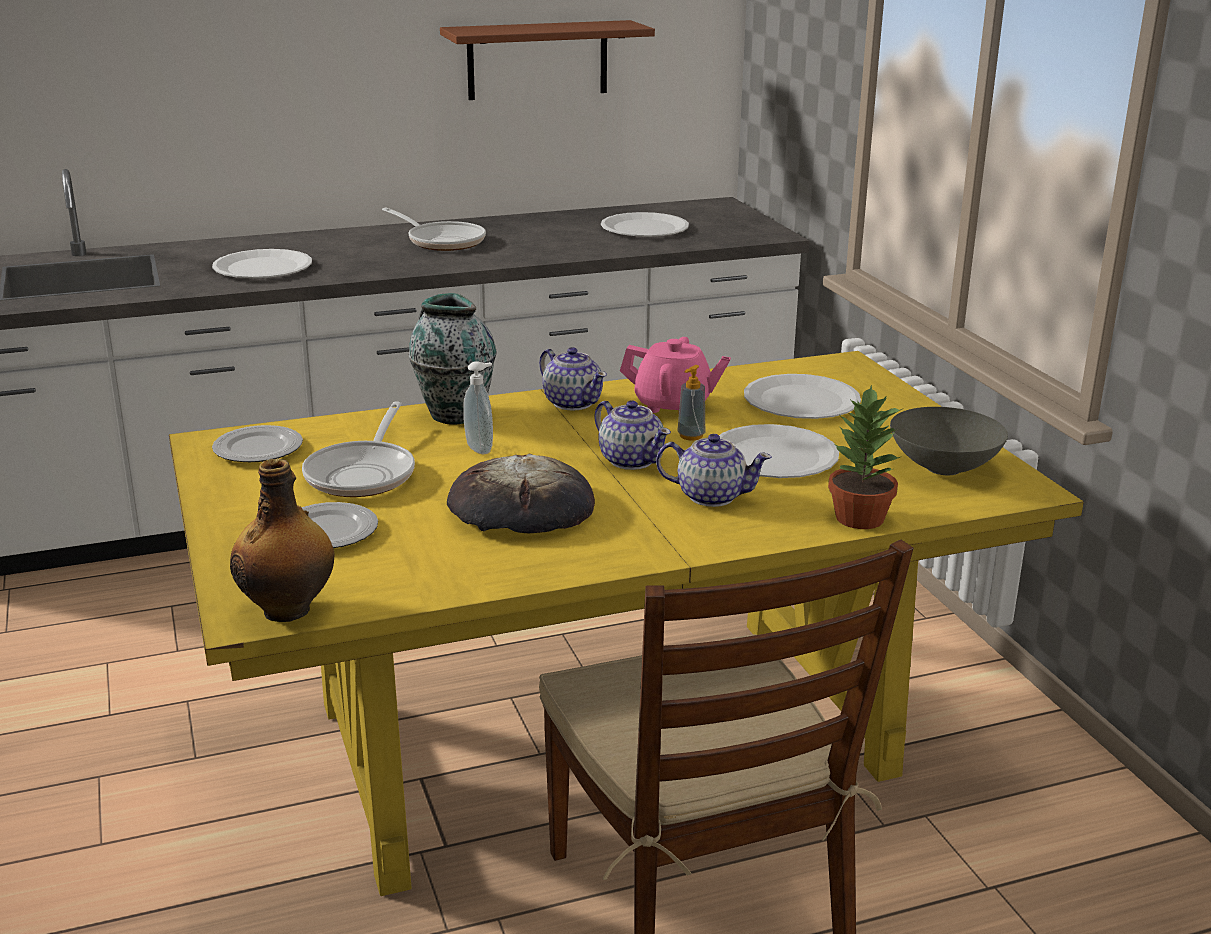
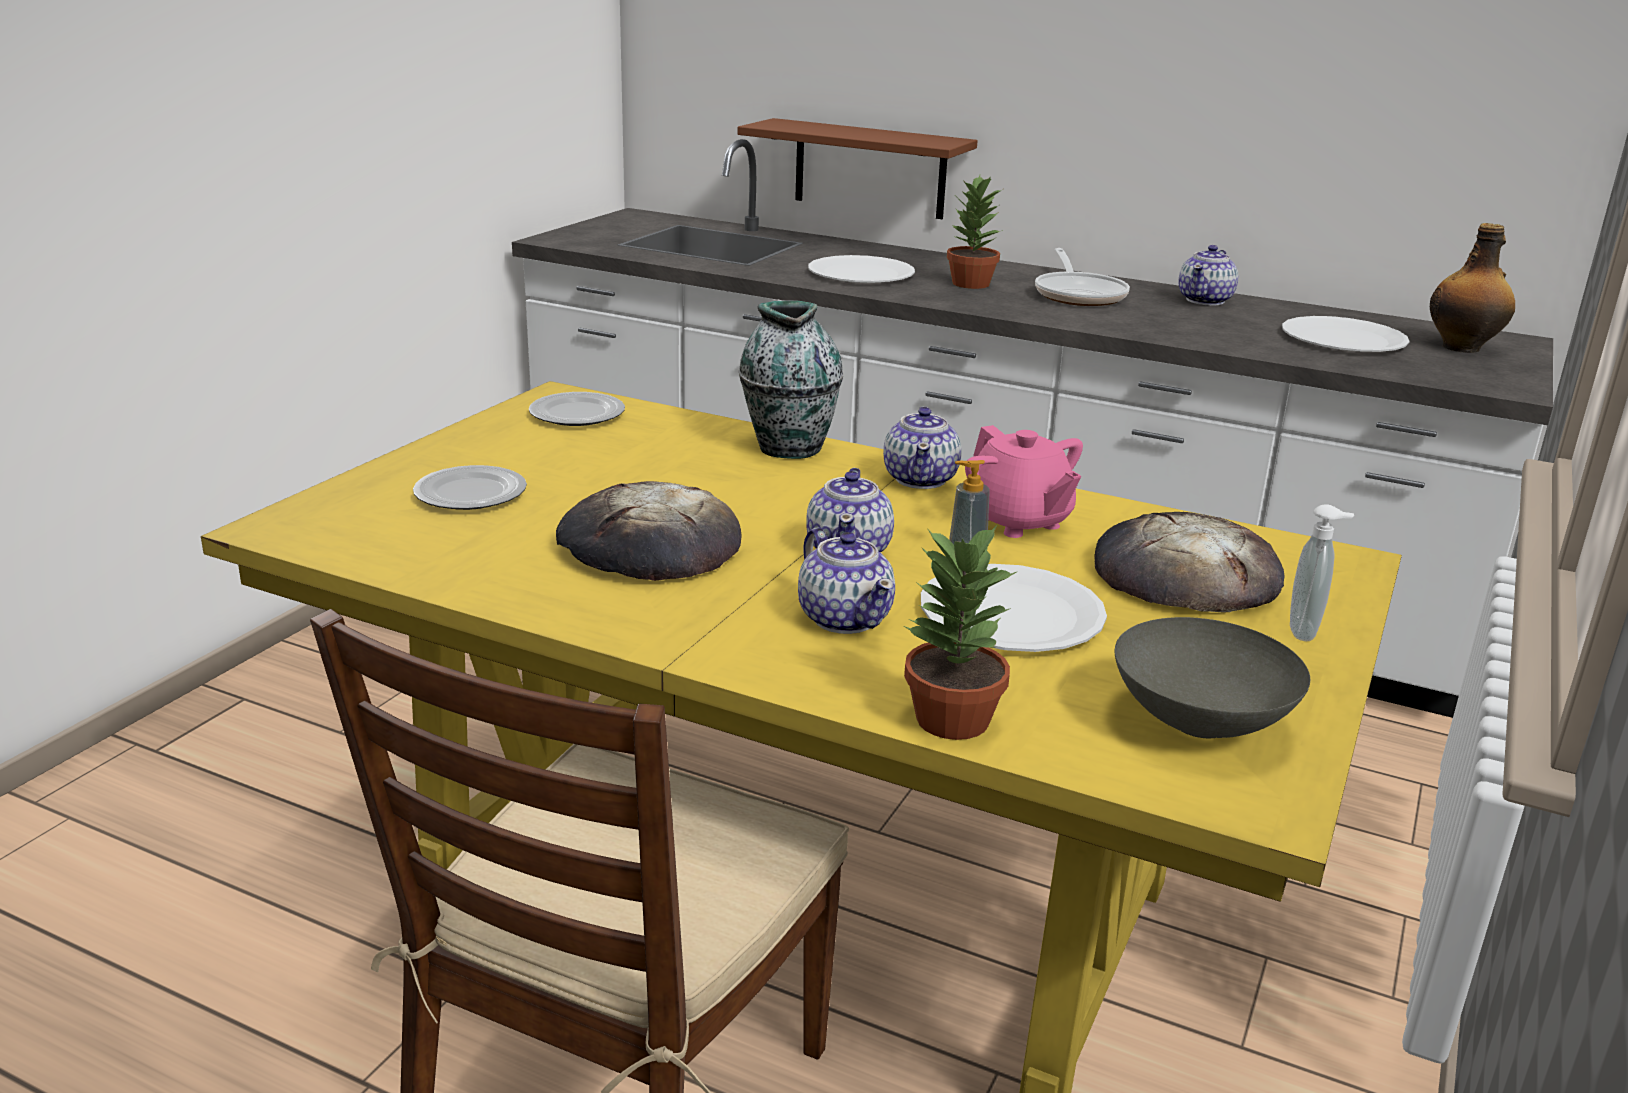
camera: 45 degrees right, 0 degrees up
bottle [230,458,335,622] -> bottle moved to [1430,223,1515,353]
frying pan [302,401,415,497] -> none
brown shelf [440,20,655,100] -> brown shelf moved to [738,118,978,219]
soap dispenser [463,361,493,454] -> soap dispenser moved to [1290,504,1354,641]
white plate [744,374,861,419] -> bread [1094,512,1285,613]
none -> potted plant [947,175,1003,289]
none -> teapot [1179,245,1239,306]

